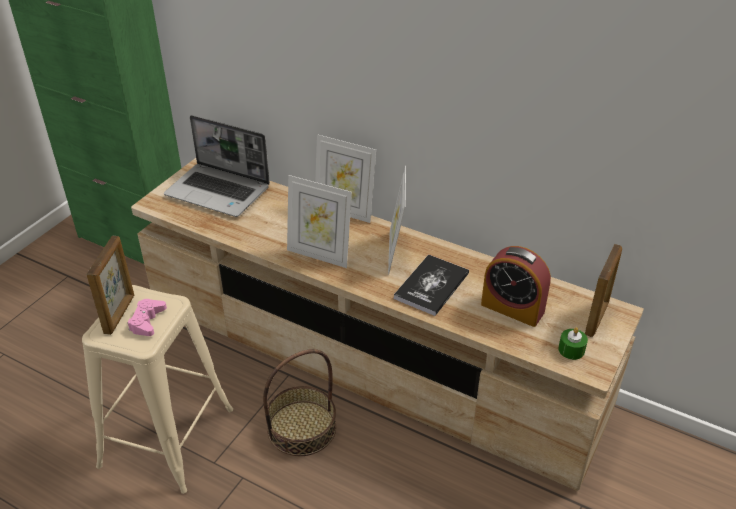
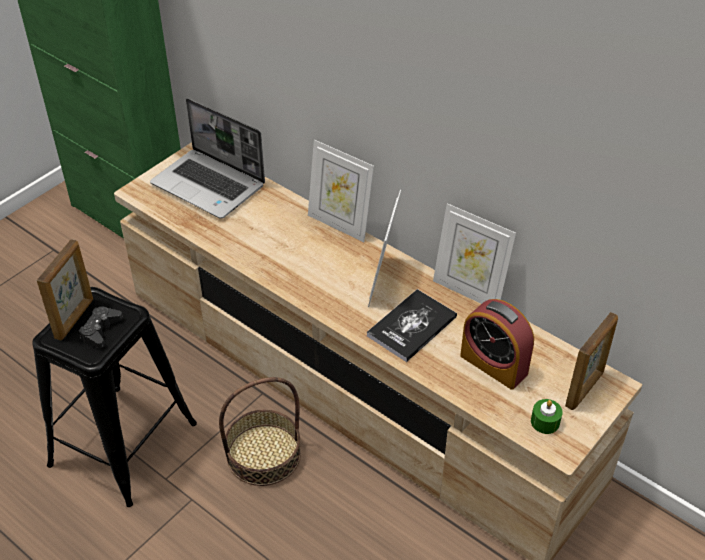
camera: 10 degrees right, 5 degrees up
beige stool [82,285,233,494] -> black stool [32,287,197,507]
pink game controller [128,299,167,336] -> black game controller [79,306,123,348]
picture frame [287,175,352,268] -> picture frame moved to [433,203,516,304]

